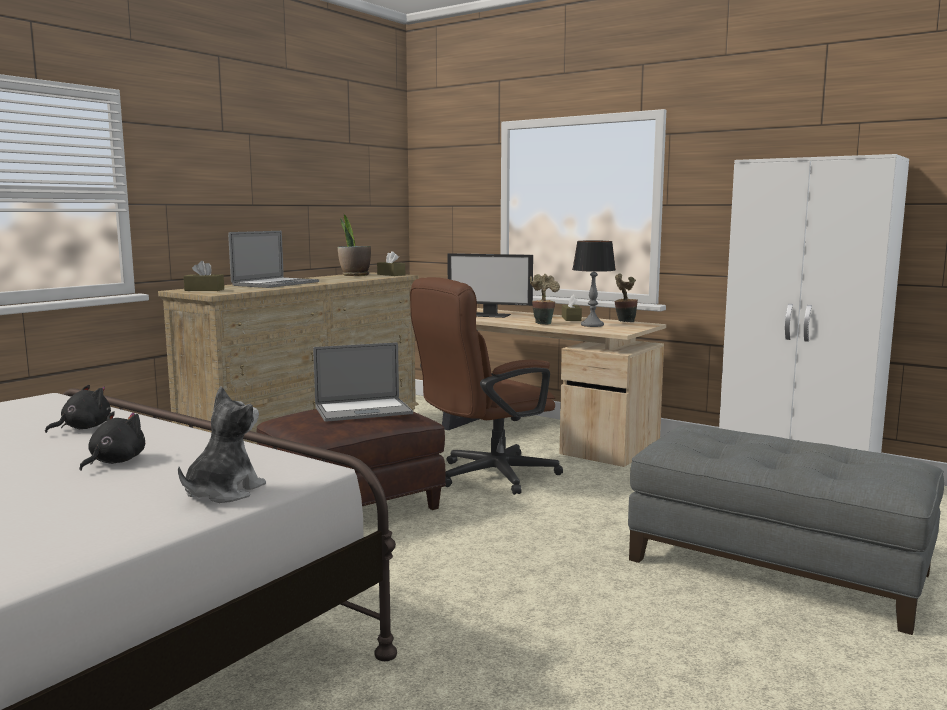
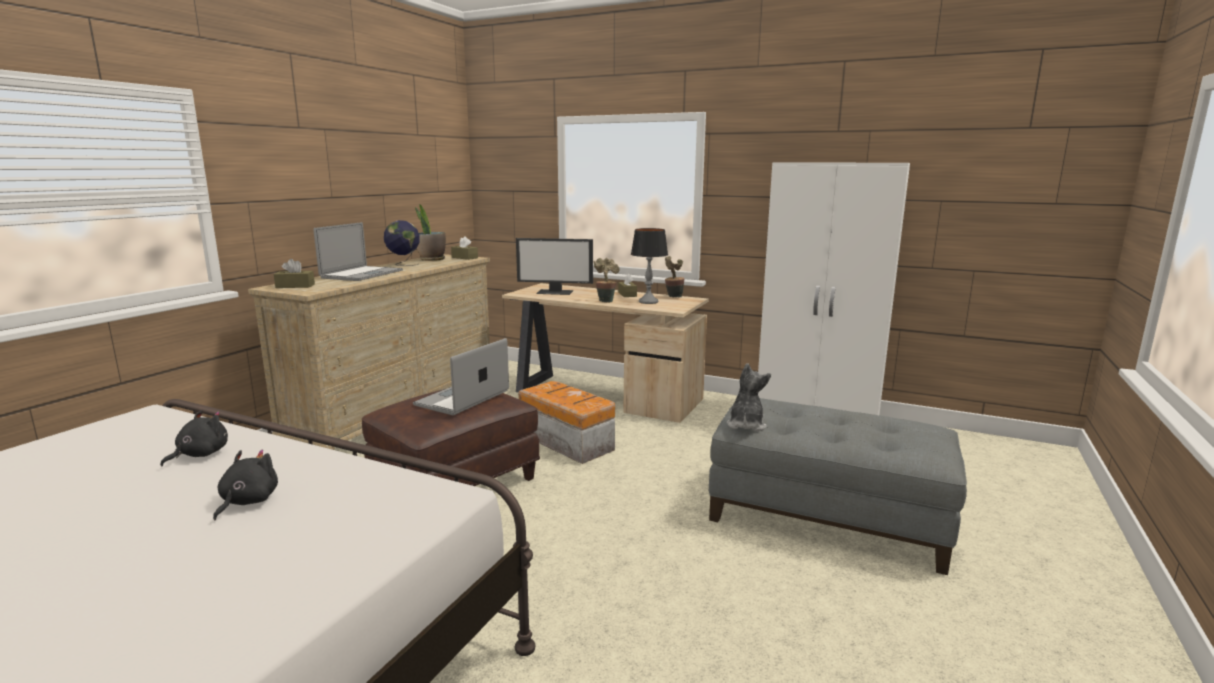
camera: 10 degrees left, 5 degrees up
plush toy [178,386,266,503] -> plush toy moved to [727,363,771,432]
laptop [313,342,413,422] -> laptop turned 150 degrees clockwise [413,338,509,415]
brown office chair [410,277,563,495] -> storage box [518,381,615,464]
none -> globe [384,220,420,266]

